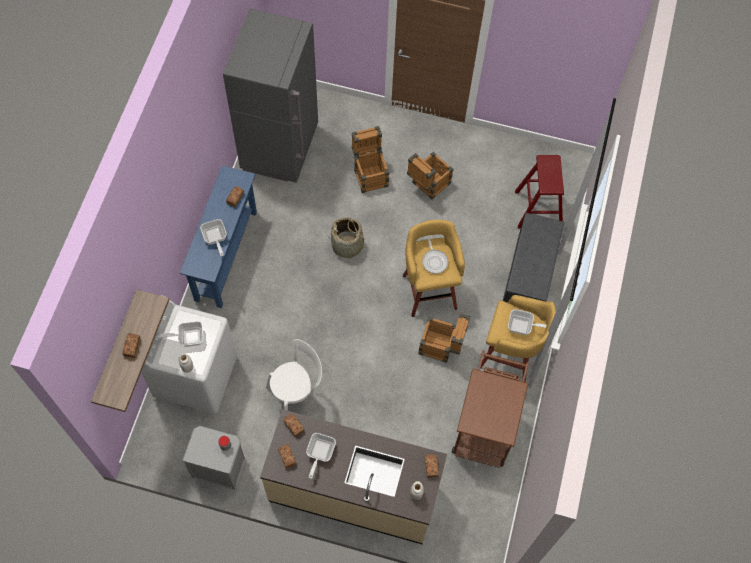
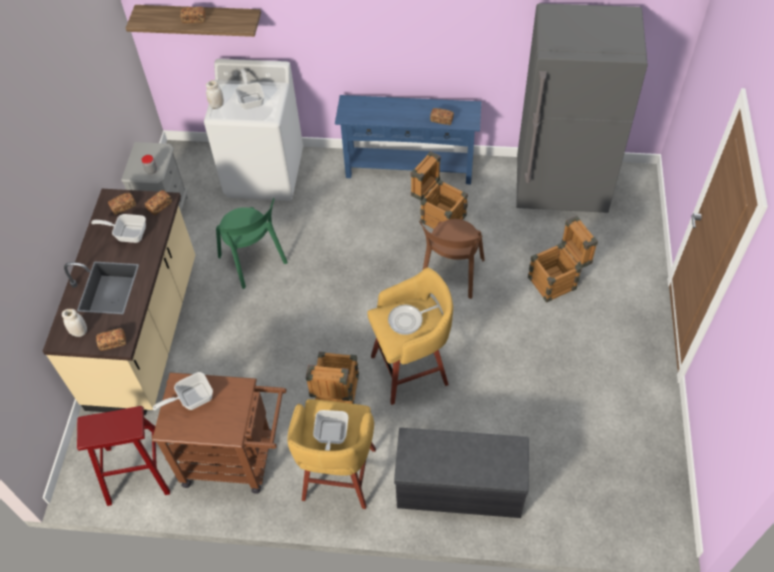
camera: 85 degrees right, 10 degrees down
frying pan [200,219,227,256] -> frying pan moved to [153,372,213,410]
white chair [266,339,325,411] -> green chair [216,198,288,289]
basket [328,218,369,258] -> brown chair [419,219,485,299]
crate [407,152,453,199] -> crate moved to [411,151,468,229]
red stool [515,155,564,228] -> red stool moved to [77,406,170,506]

